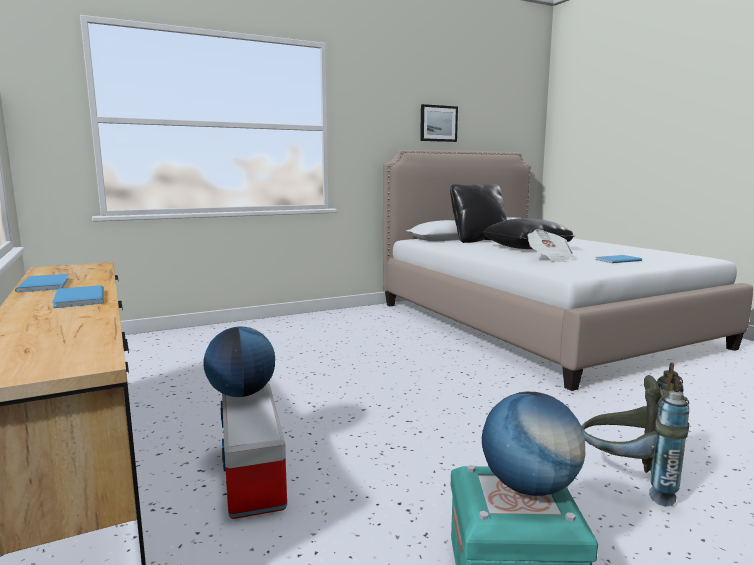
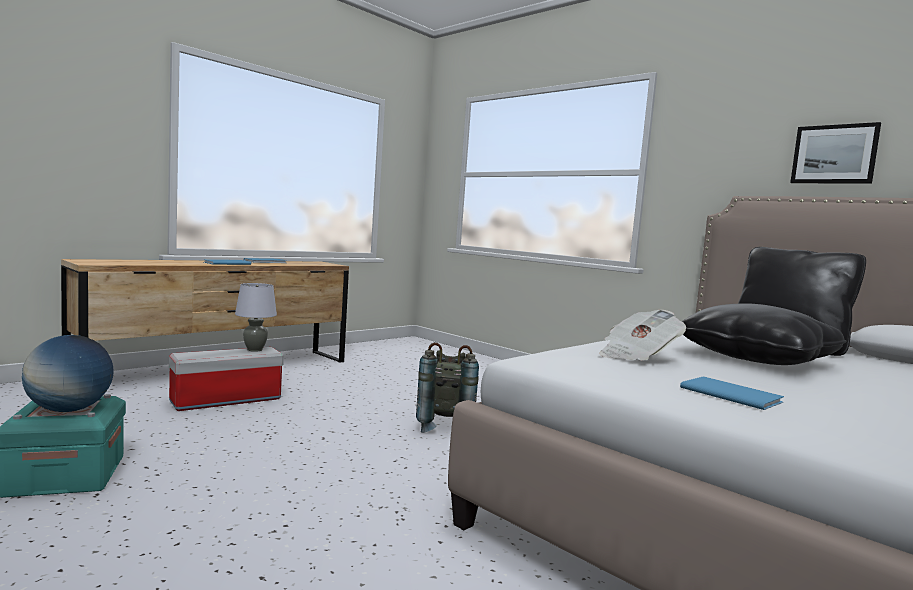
camera: 70 degrees right, 5 degrees down
globe [203,326,275,397] -> grey table lamp [235,283,277,352]
grey backpack [581,363,689,507] -> grey backpack moved to [416,342,479,433]

